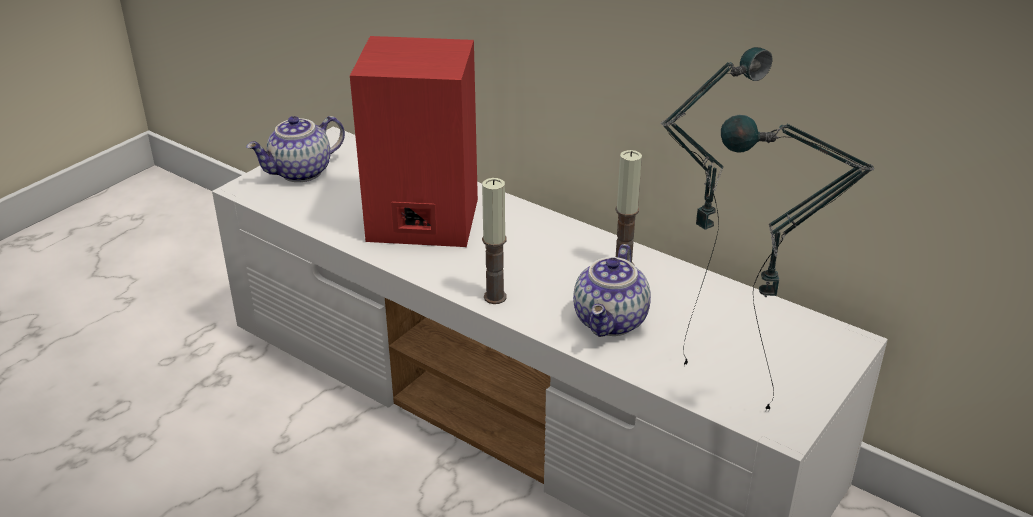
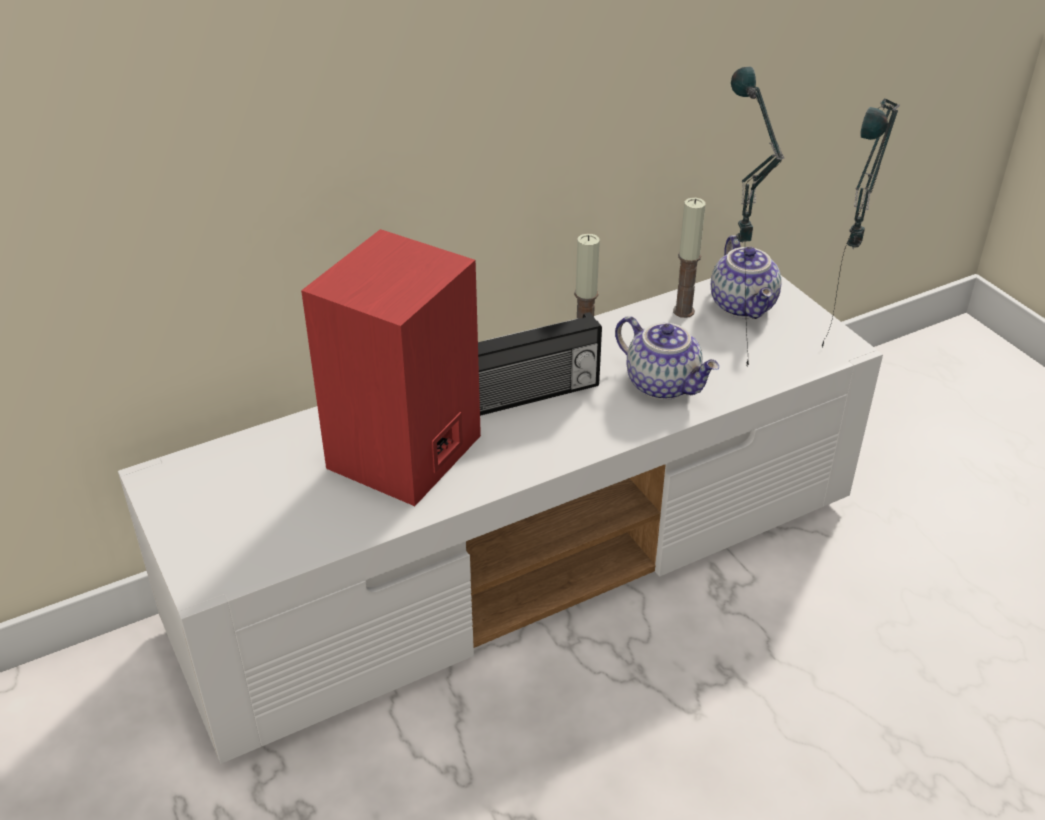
camera: 65 degrees left, 5 degrees up
teapot [246,116,345,182] -> teapot moved to [711,235,782,319]
candle [482,178,507,304] -> candle moved to [673,198,706,318]
none -> radio [478,312,602,416]

